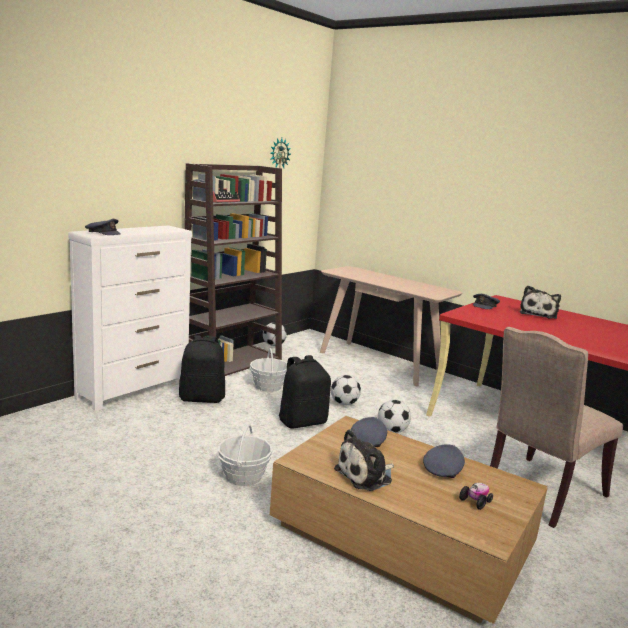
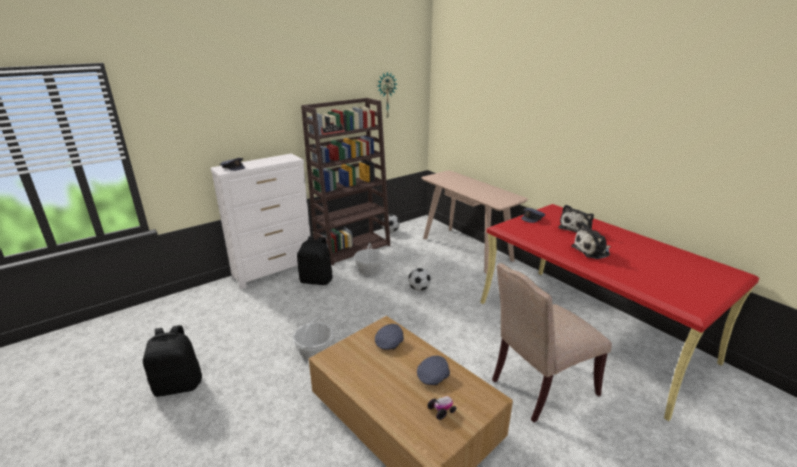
camera: 15 degrees right, 10 degrees up
black backpack [279,355,331,429] -> black backpack moved to [143,325,202,397]
plush toy [334,429,394,491] -> plush toy moved to [571,222,610,259]
football [378,400,411,433] -> none

